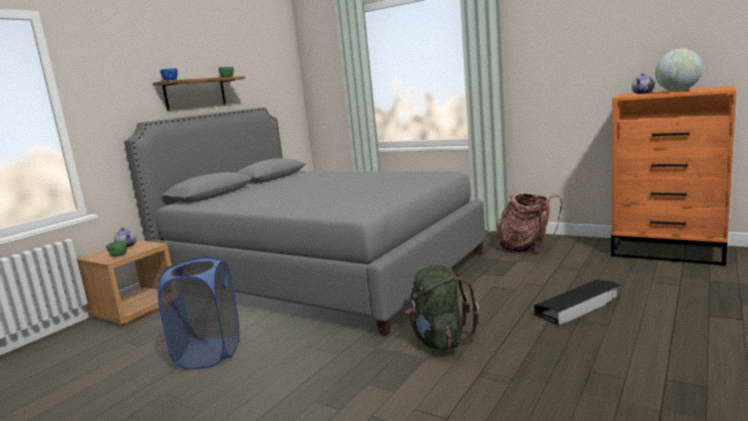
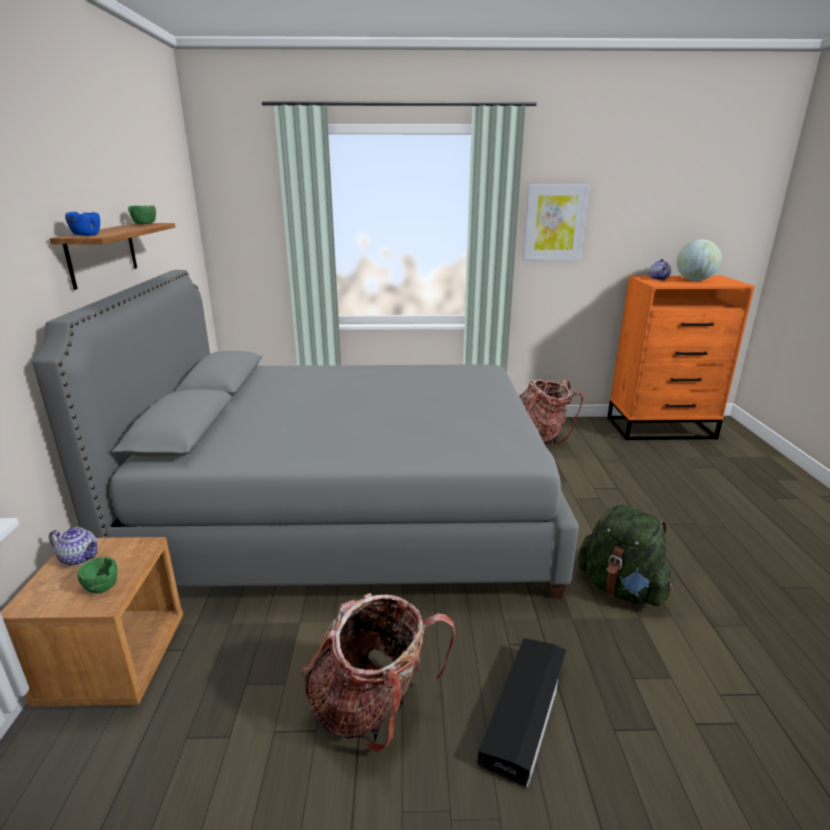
camera: 35 degrees left, 10 degrees up
blue laundry basket [158,256,240,369] -> backpack [302,593,456,753]
black storage box [534,280,621,326] -> black storage box moved to [477,638,566,788]
none -> picture [523,184,590,261]

